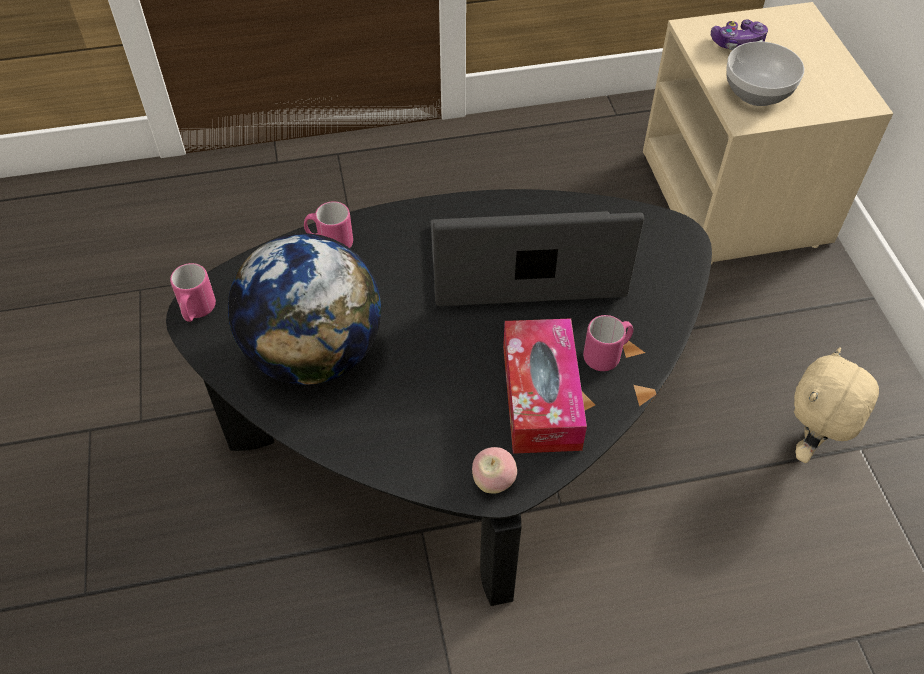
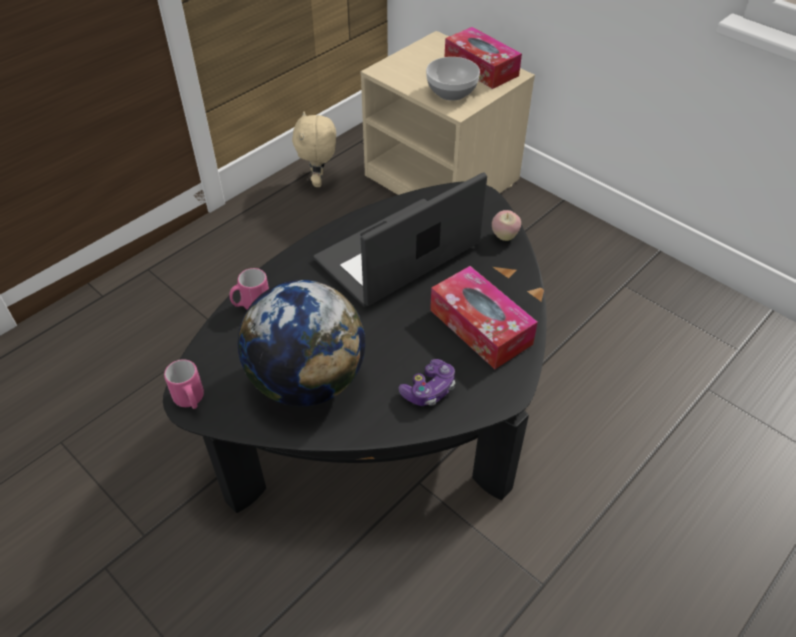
camera: 35 degrees left, 5 degrees down
apple [472,447,517,494] -> apple moved to [492,210,521,241]
pink mug [583,315,633,371] -> none
game controller [711,19,768,50] -> game controller moved to [399,359,455,406]
beige plush toy [794,347,879,463] -> beige plush toy moved to [292,111,336,187]
none -> tissue box [445,27,522,89]

